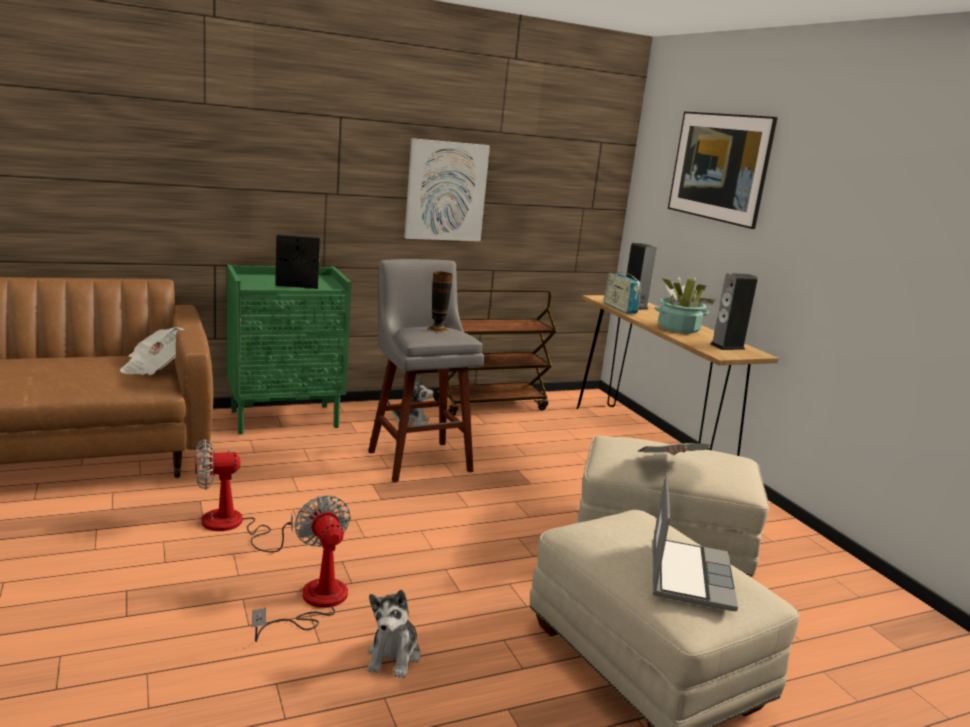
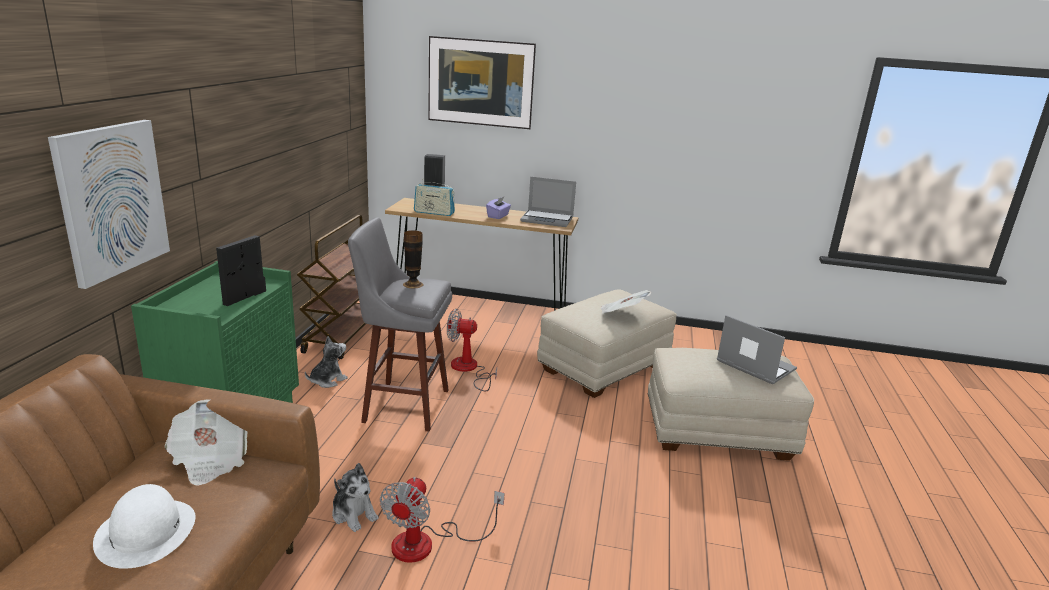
camera: 55 degrees left, 5 degrees up
fan [252,495,351,642] -> fan moved to [447,309,497,391]
plush toy [367,590,420,678] -> plush toy moved to [332,463,379,532]
picture [404,138,490,241] -> picture moved to [48,120,170,289]
potted plant [654,277,716,334] -> purple tissue box [486,197,511,219]
speaker [710,273,758,350] -> laptop [520,176,576,227]
none -> white hat [93,484,195,569]

